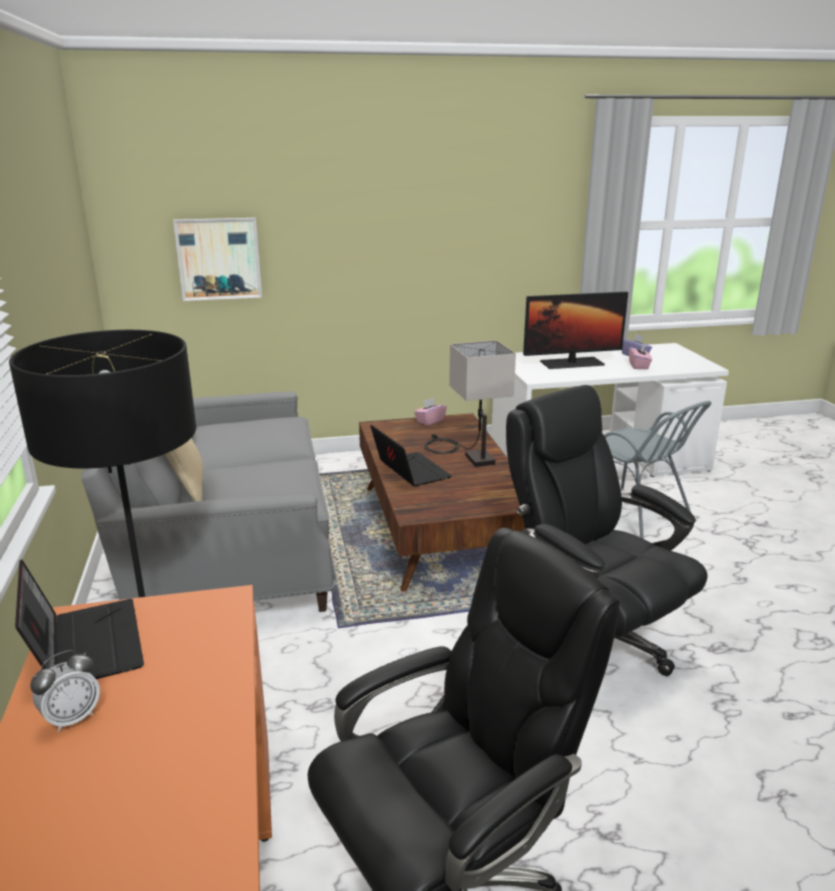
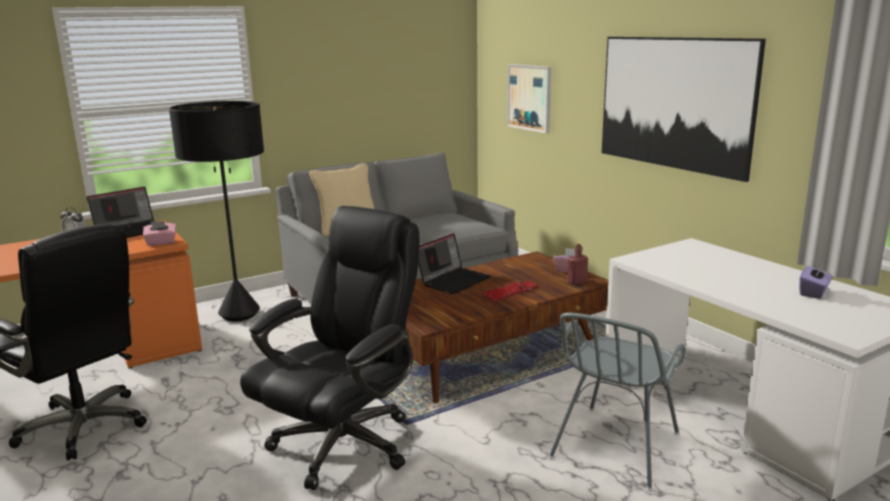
camera: 70 degrees right, 5 degrees down
table lamp [424,340,516,467] -> keyboard [481,280,539,302]
monitor [523,292,628,369] -> none
pink tissue box [629,344,652,369] -> pink tissue box moved to [143,221,176,246]
none -> red bottle [567,244,588,285]
none -> picture [602,37,766,182]

